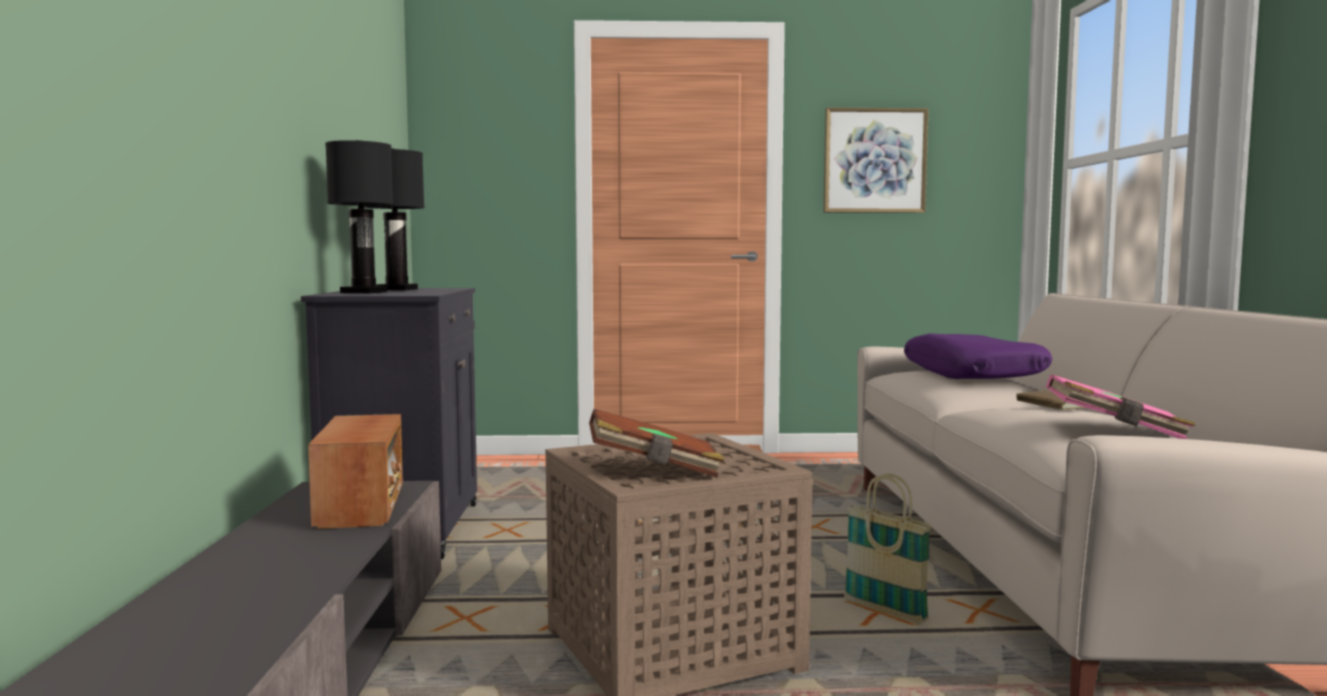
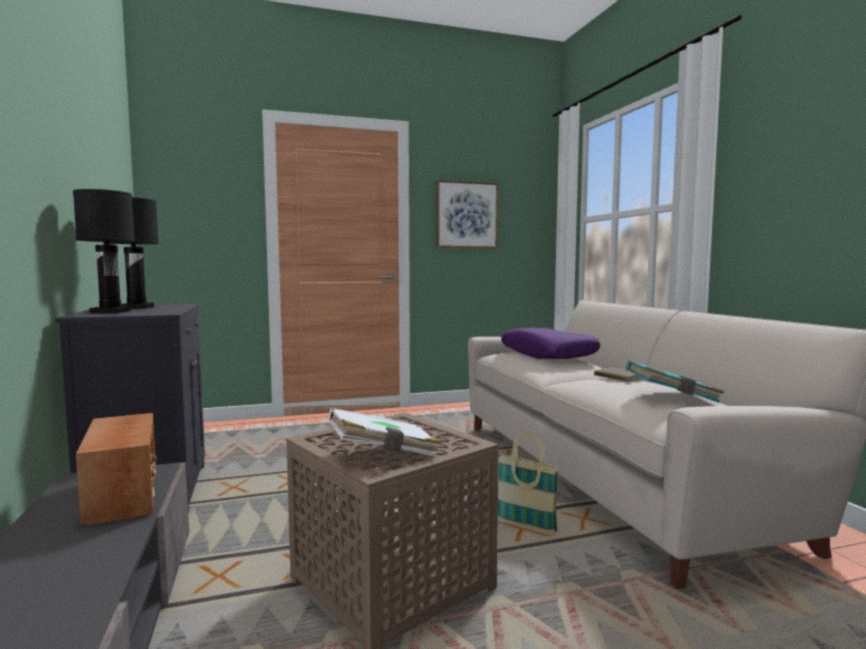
camera: 15 degrees left, 0 degrees up
brown book [589,409,724,478] -> white book [328,407,441,457]
pink book [1046,374,1196,439] -> turquoise book [626,361,724,403]

